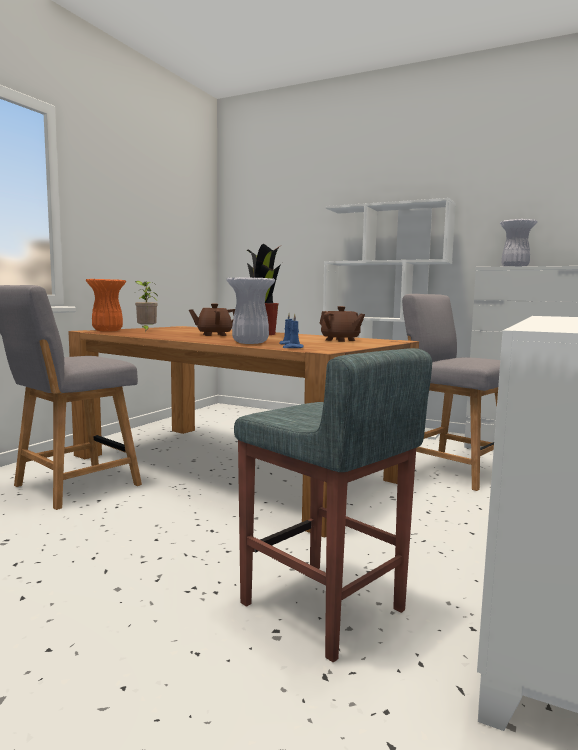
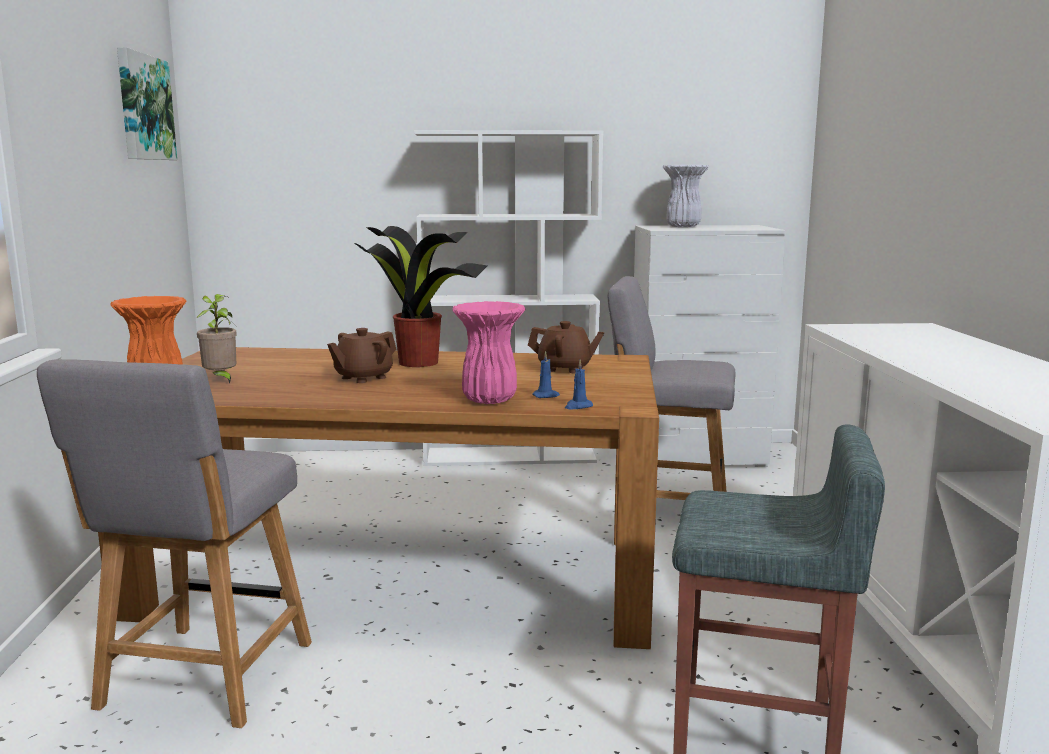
camera: 30 degrees left, 5 degrees up
white vase [226,277,275,344] -> pink vase [452,301,525,404]
none -> picture [117,47,177,160]

